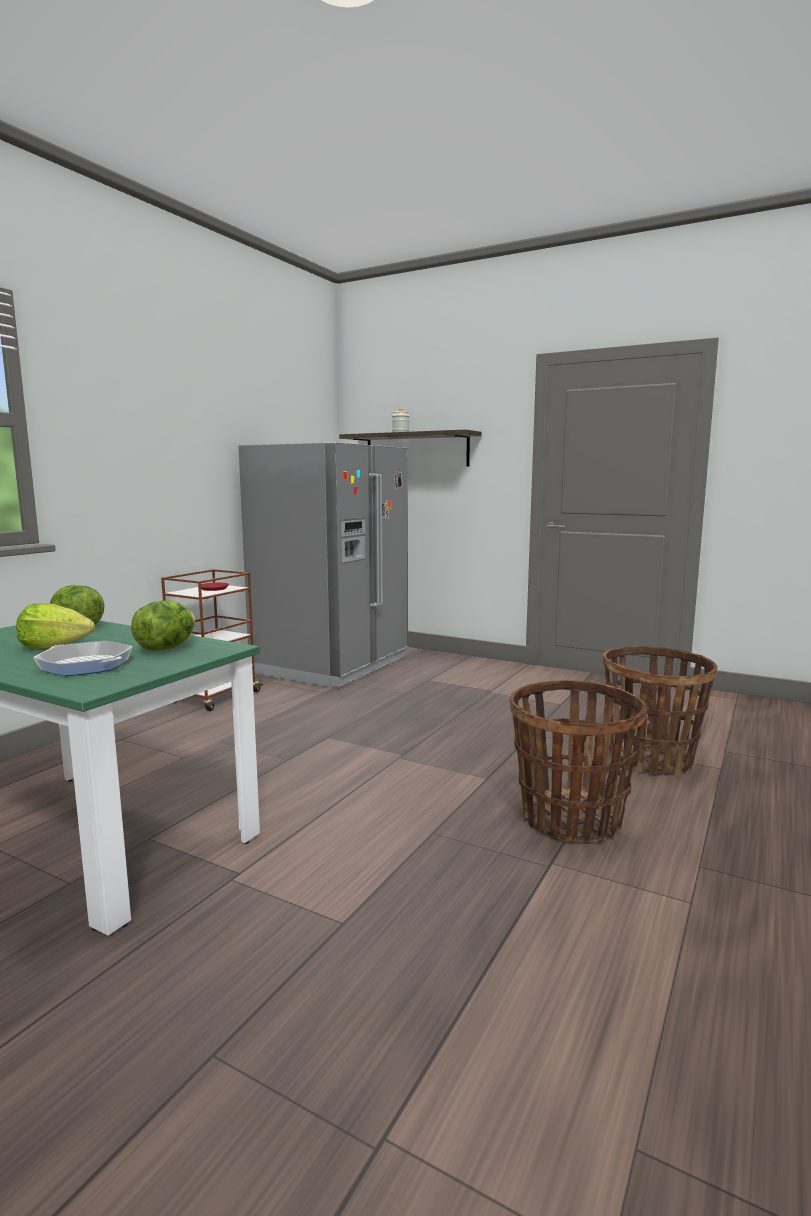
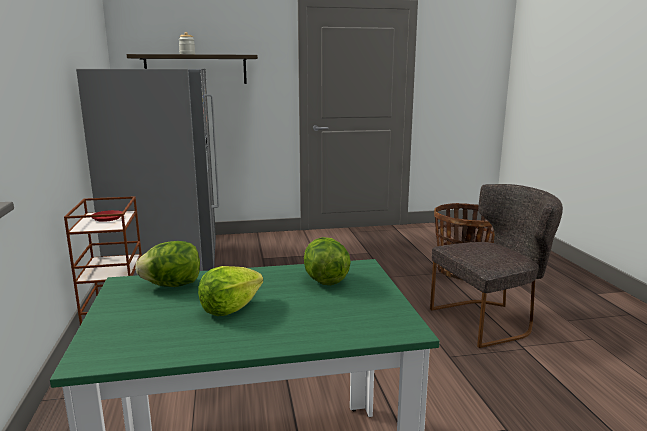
camera: 40 degrees left, 5 degrees up
frying pan [33,641,133,676] -> none
basket [510,680,647,843] -> grey chair [430,184,563,348]

